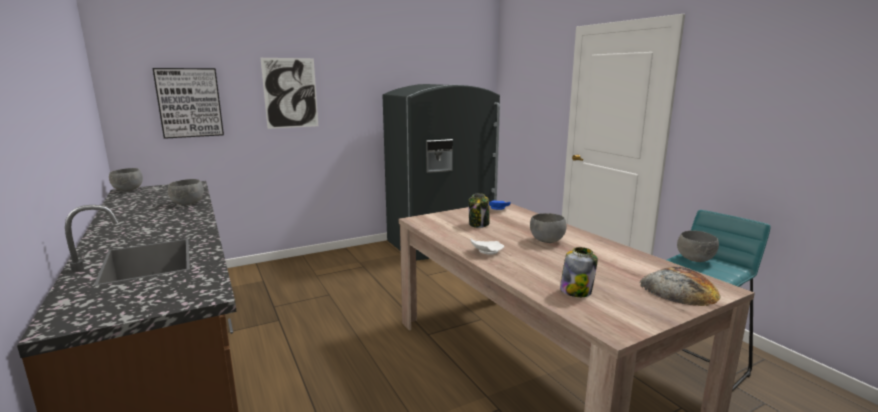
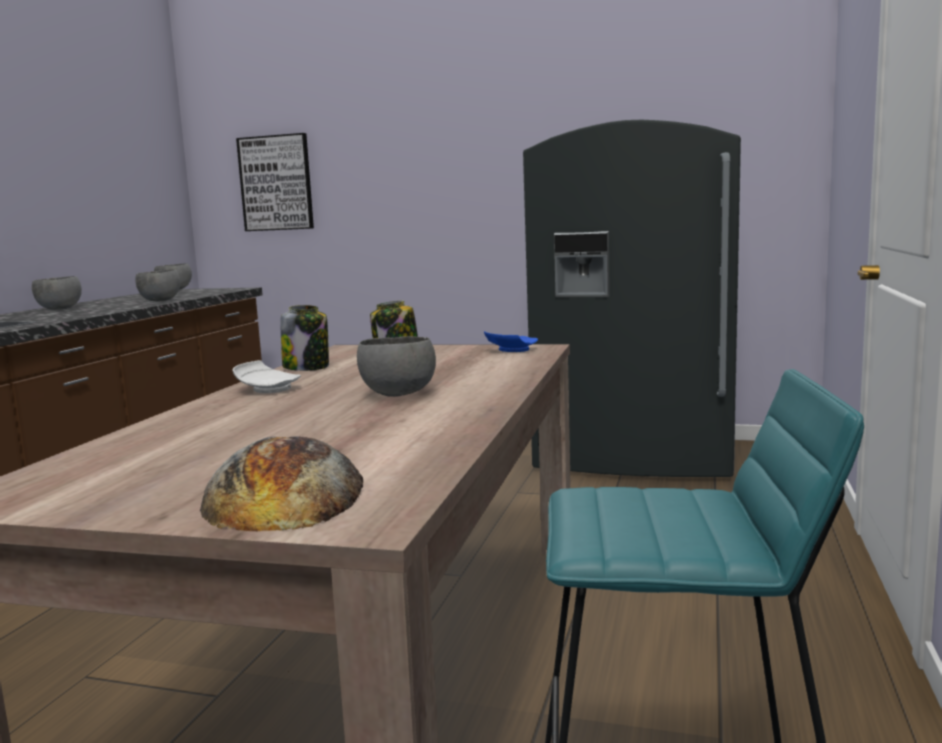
camera: 45 degrees right, 5 degrees down
picture [261,58,318,129] -> none
jar [560,247,598,297] -> jar moved to [280,305,329,371]
grey bowl [677,231,719,262] -> grey bowl moved to [32,276,82,310]

